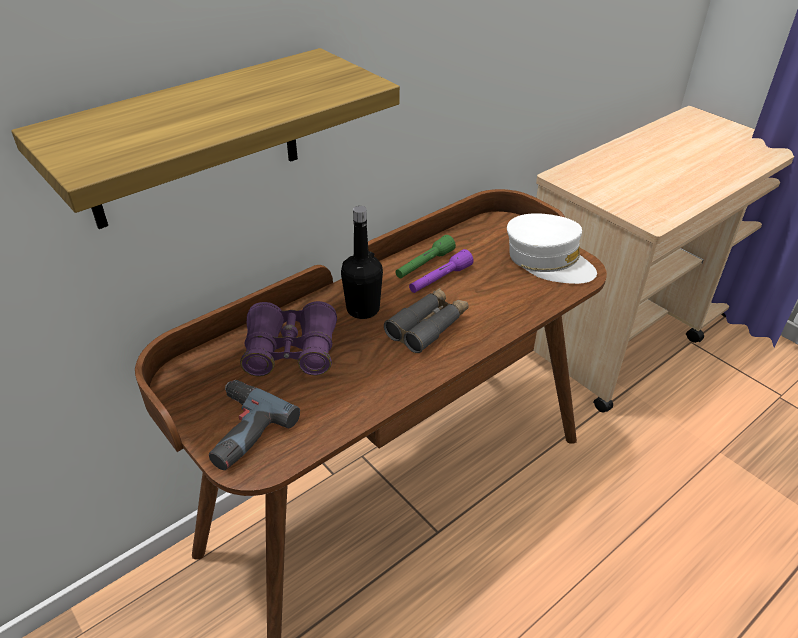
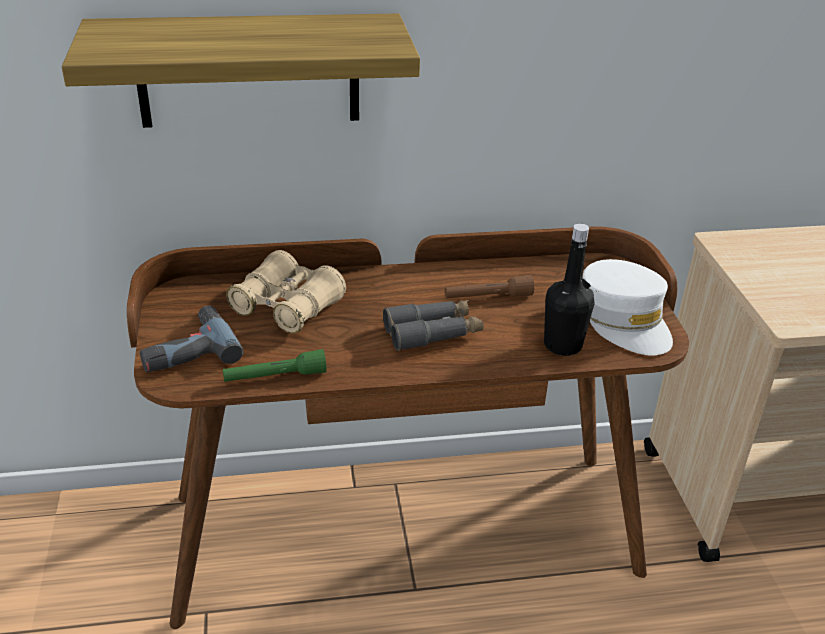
camera: 30 degrees right, 5 degrees down
purple binoculars [240,301,337,377] -> beige binoculars [226,250,346,333]
black bottle [341,206,383,319] -> black bottle moved to [544,223,594,356]
green flashlight [395,235,456,278] -> green flashlight moved to [223,349,327,382]
purple flashlight [409,249,473,293] -> brown flashlight [445,275,534,299]

